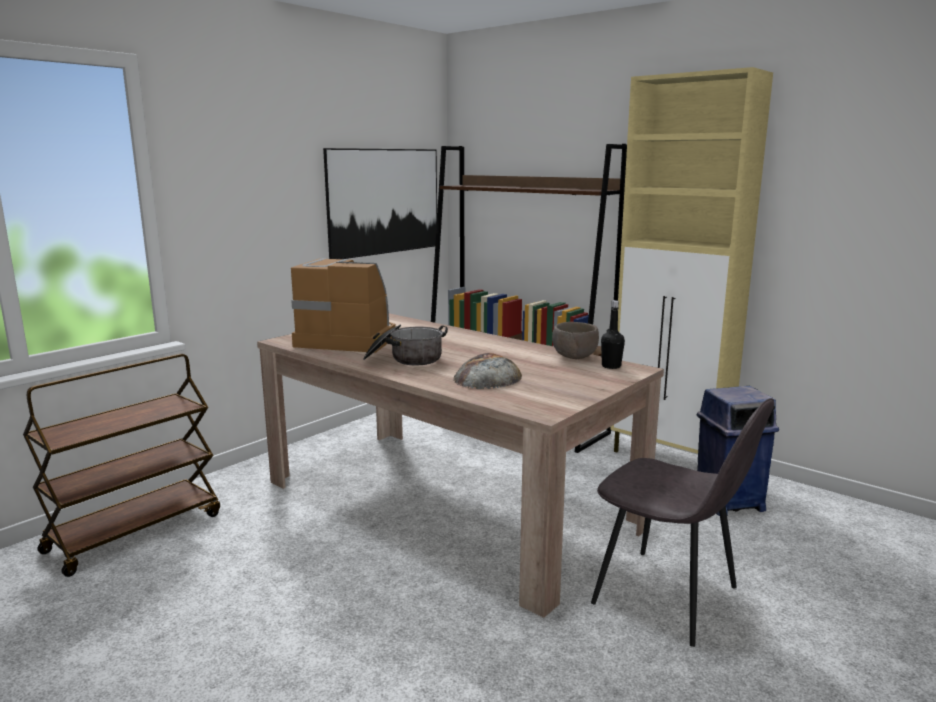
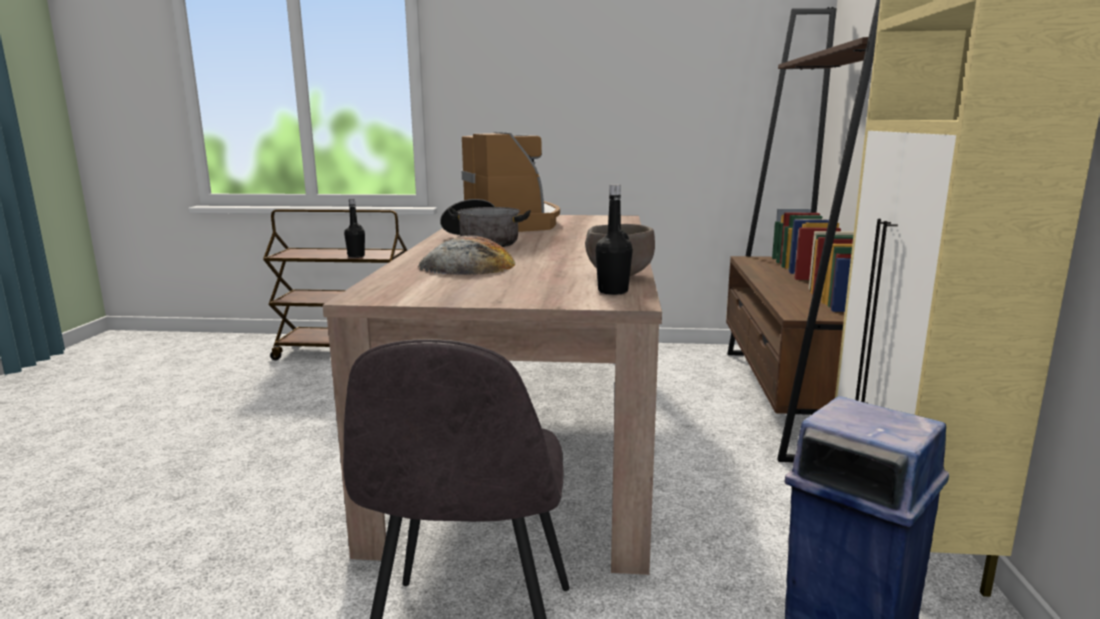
camera: 55 degrees right, 0 degrees up
picture [323,148,437,259] -> none
none -> black bottle [344,199,365,258]

